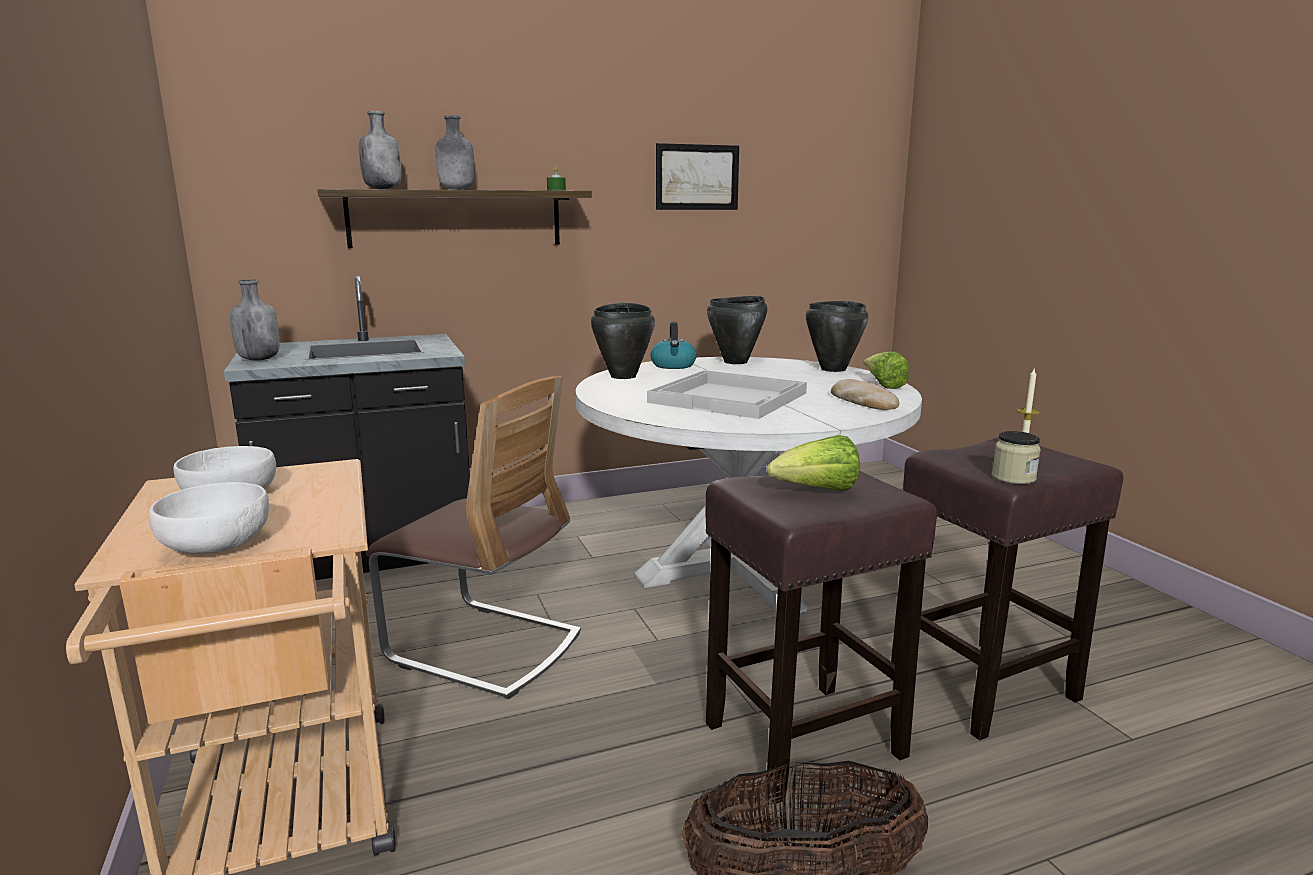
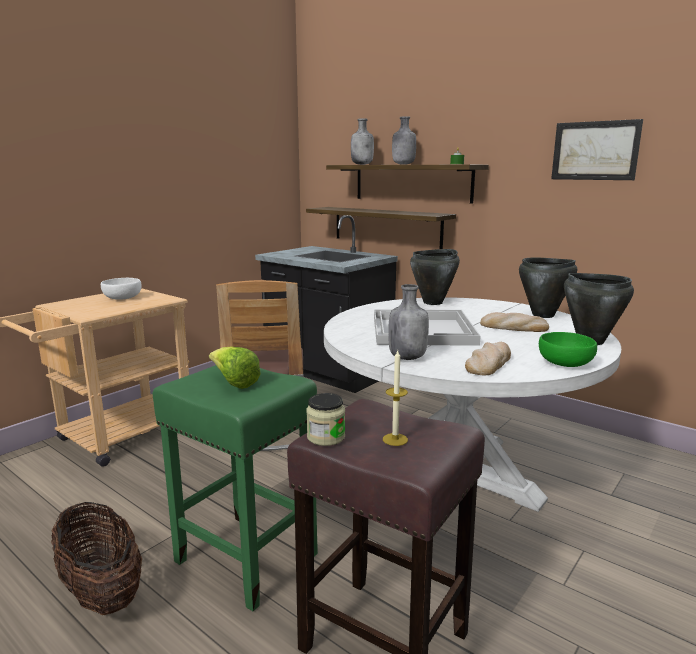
camera: 60 degrees right, 0 degrees up
white bowl [149,482,269,554] -> none
grey bottle [230,280,279,361] -> grey bottle moved to [388,284,429,360]
kettle [650,322,697,369] -> none
brown stool [706,471,937,804] -> green stool [153,365,318,611]
lettuce [864,351,909,389] -> green bowl [539,332,597,367]
none -> shelf [306,207,456,249]
none -> bread [480,312,549,332]

